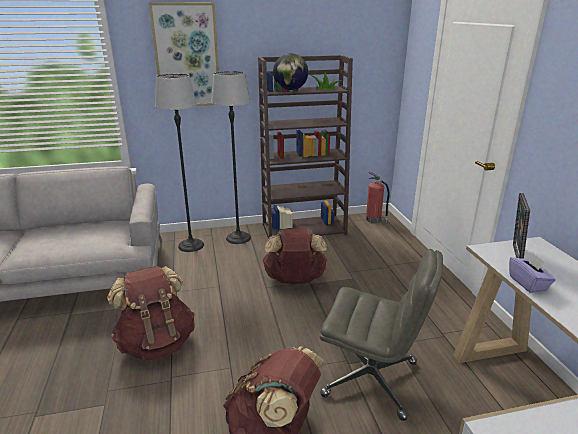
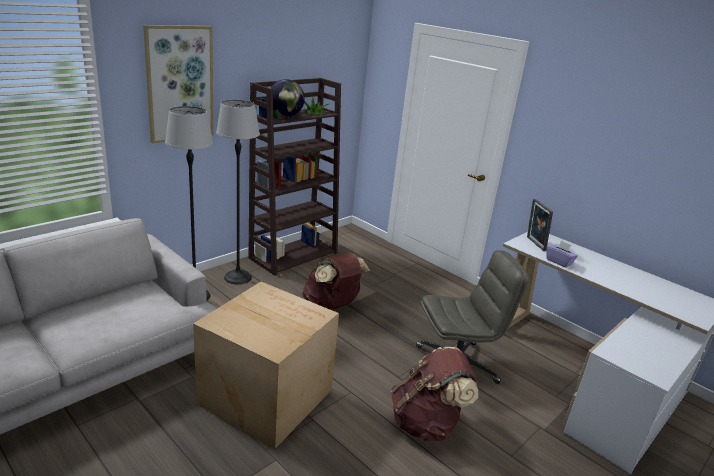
camera: 35 degrees left, 0 degrees up
brown backpack [108,266,195,361] -> cardboard box [193,282,339,449]
fire extinguisher [366,172,390,223] -> none

